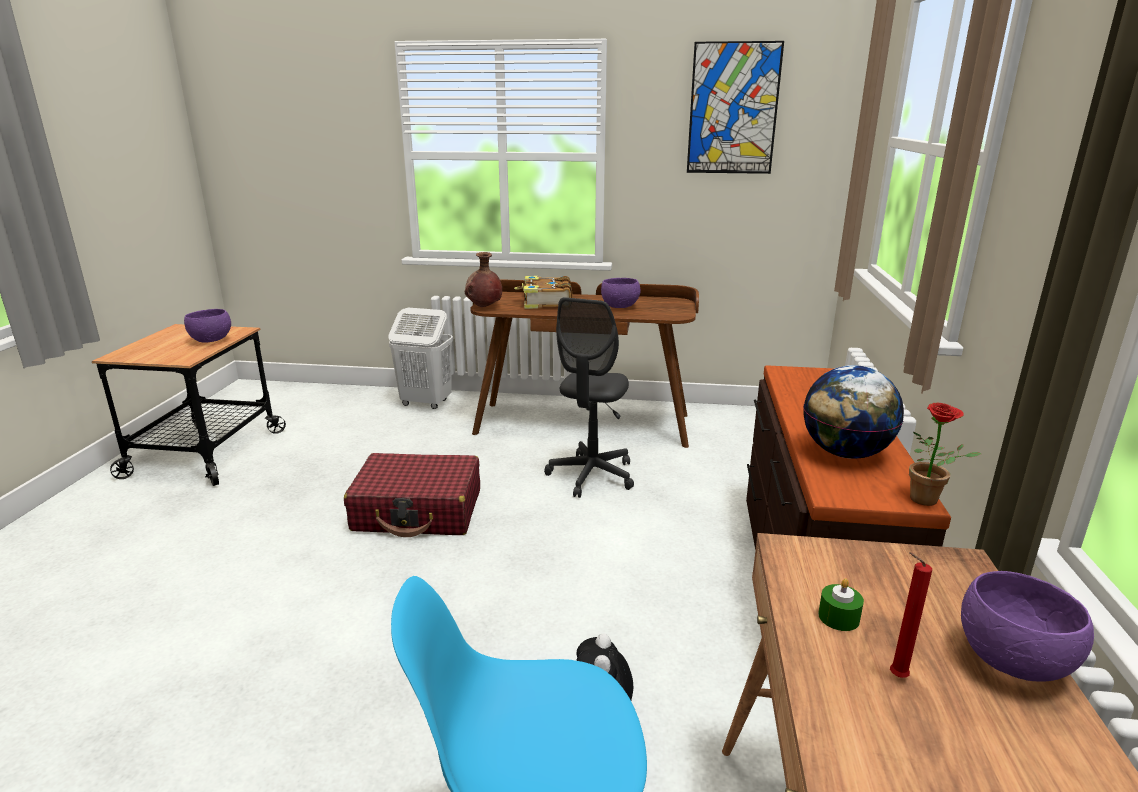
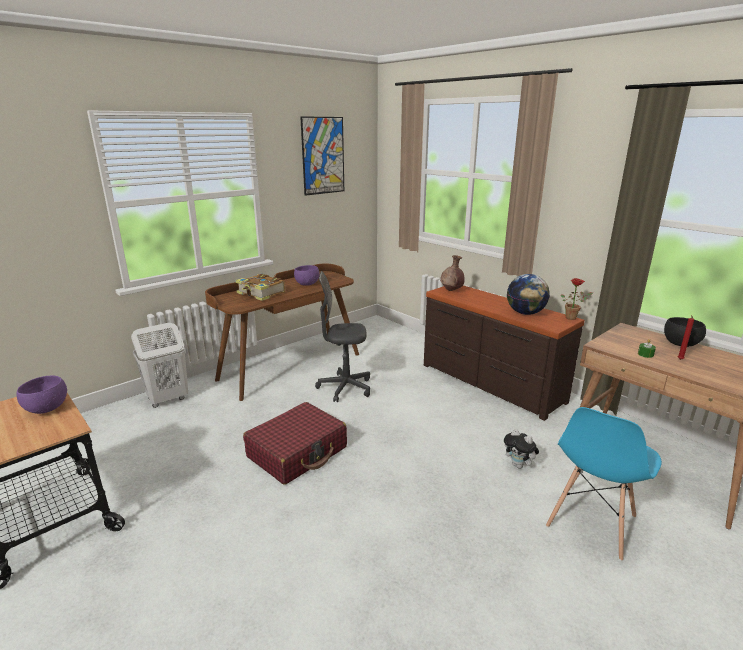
camera: 50 degrees left, 0 degrees up
brown vase [465,252,502,307] -> brown vase moved to [440,255,465,291]
grey office chair [544,297,634,498] -> grey office chair turned 120 degrees clockwise [315,271,370,402]
purple bowl [961,571,1094,681] -> black bowl [664,317,706,347]

